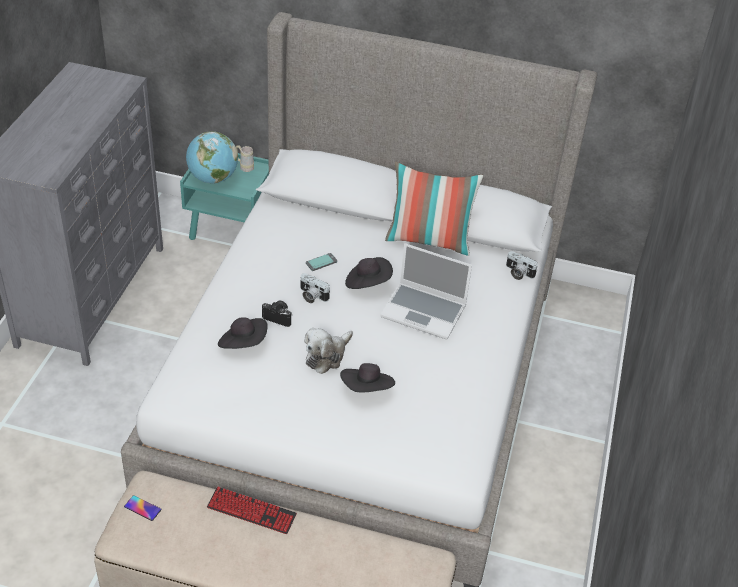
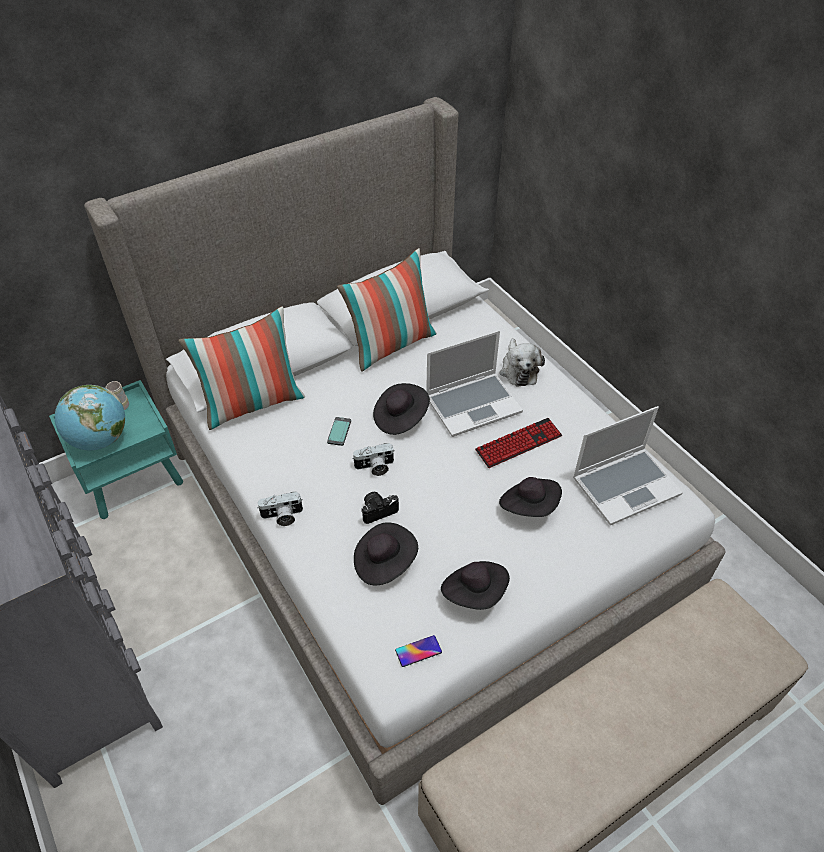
camera: 45 degrees left, 5 degrees up
phone [124,495,161,521] -> phone moved to [395,635,442,667]
keyboard [207,487,297,534] -> keyboard moved to [475,418,562,468]
plush toy [304,328,353,374] -> plush toy moved to [500,338,545,387]
camera [506,251,538,280] -> camera moved to [257,492,303,526]
none -> pillow [178,306,305,430]
none -> black hat [441,561,510,610]
none -> laptop [573,406,683,525]

